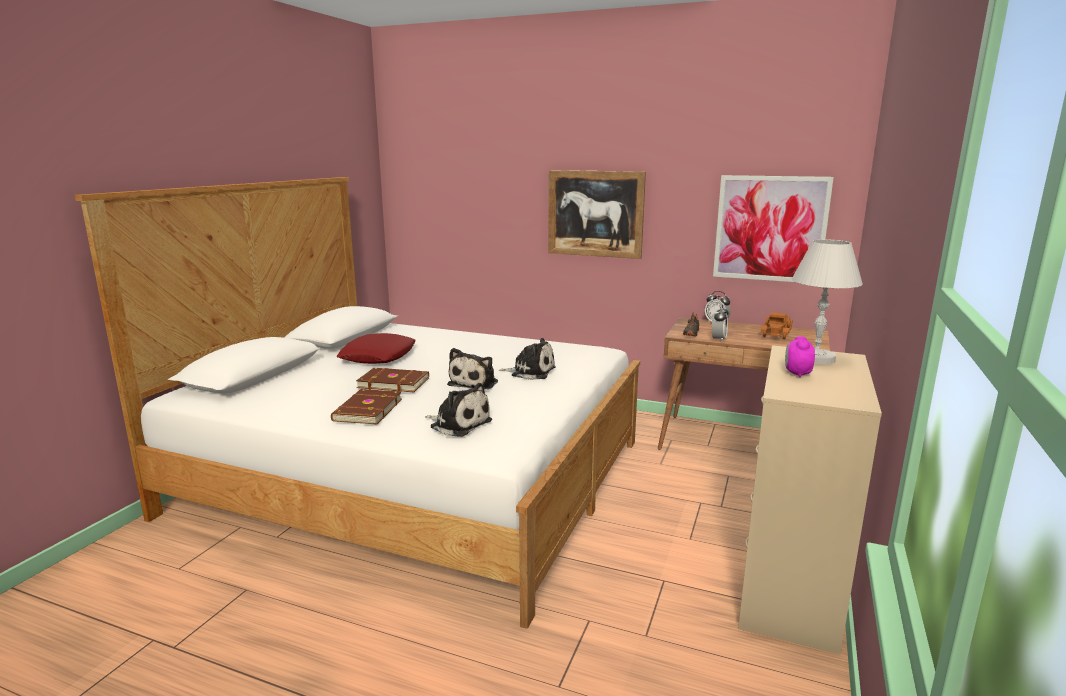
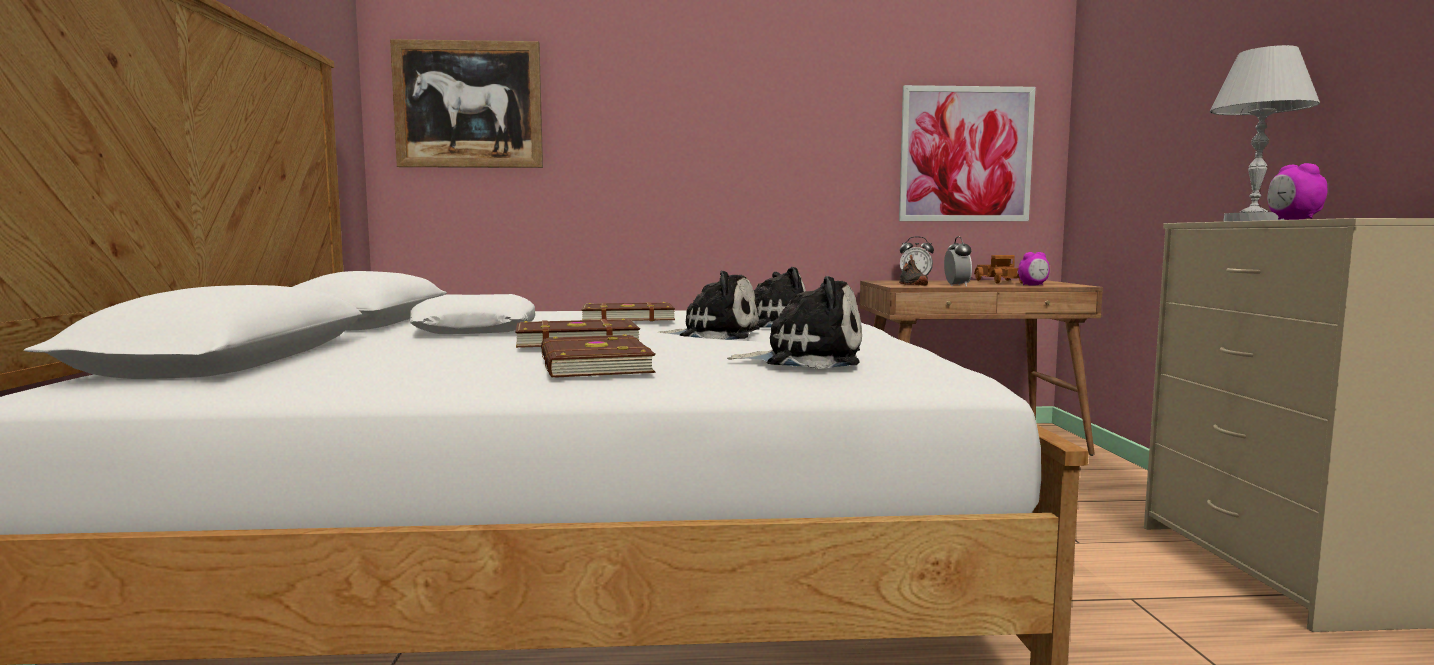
camera: 25 degrees left, 10 degrees down
red pillow [337,333,416,364] -> white pillow [409,294,535,334]
plush toy [447,348,498,389] -> plush toy turned 75 degrees counterclockwise [658,271,760,340]
picture [548,170,646,259] -> picture moved to [390,39,543,168]
none -> brown book [582,302,675,321]
none -> alarm clock [1018,252,1050,285]

